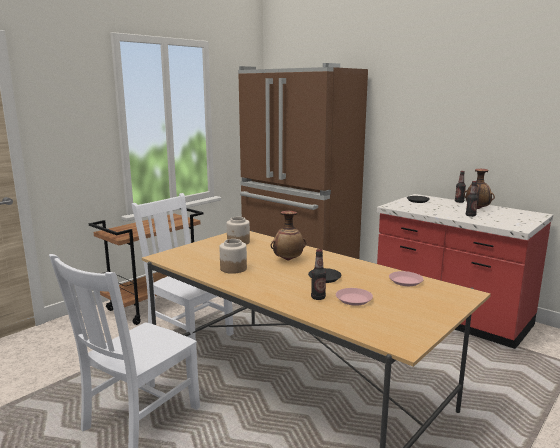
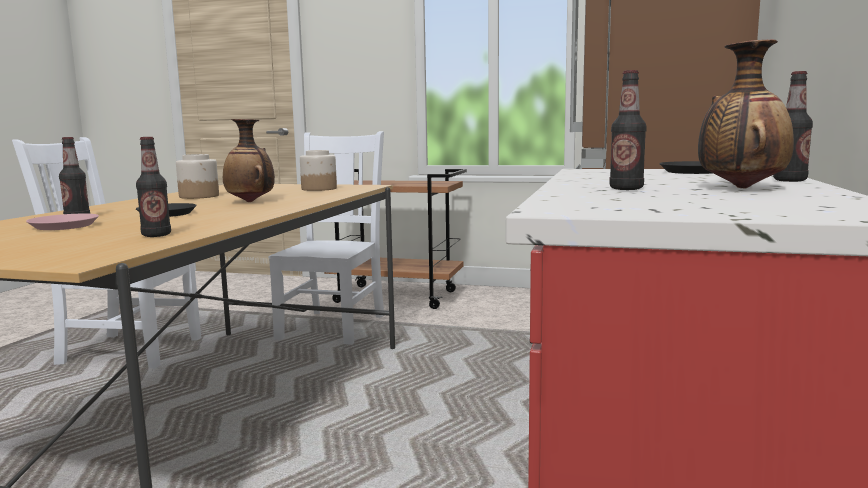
camera: 65 degrees right, 5 degrees down
pink plate [389,271,424,286] -> bottle [136,137,171,237]

